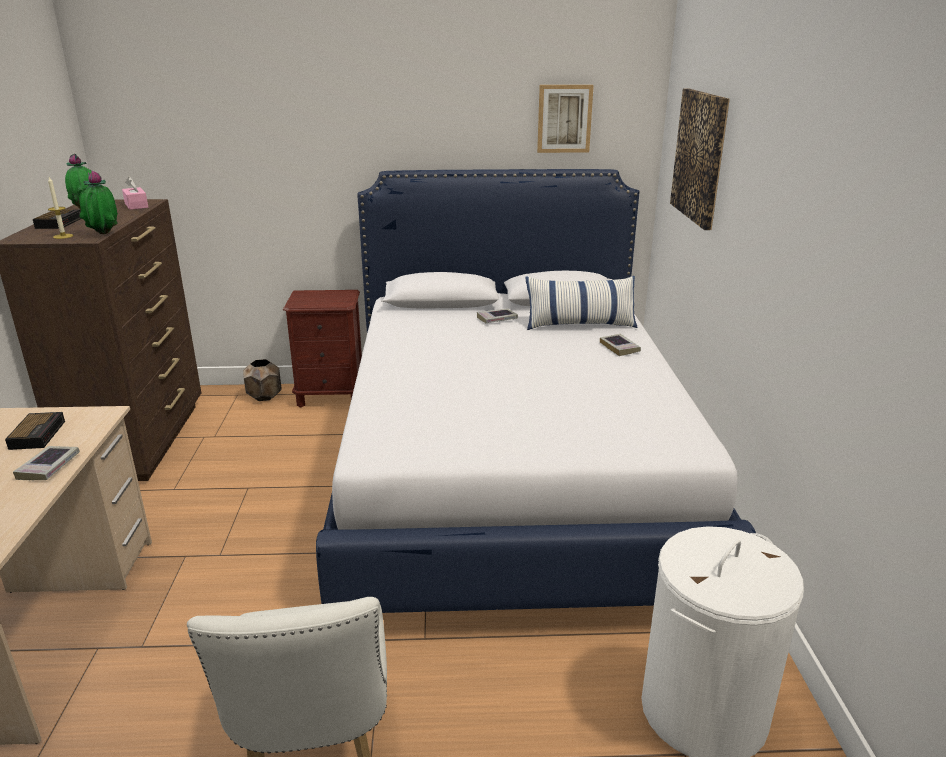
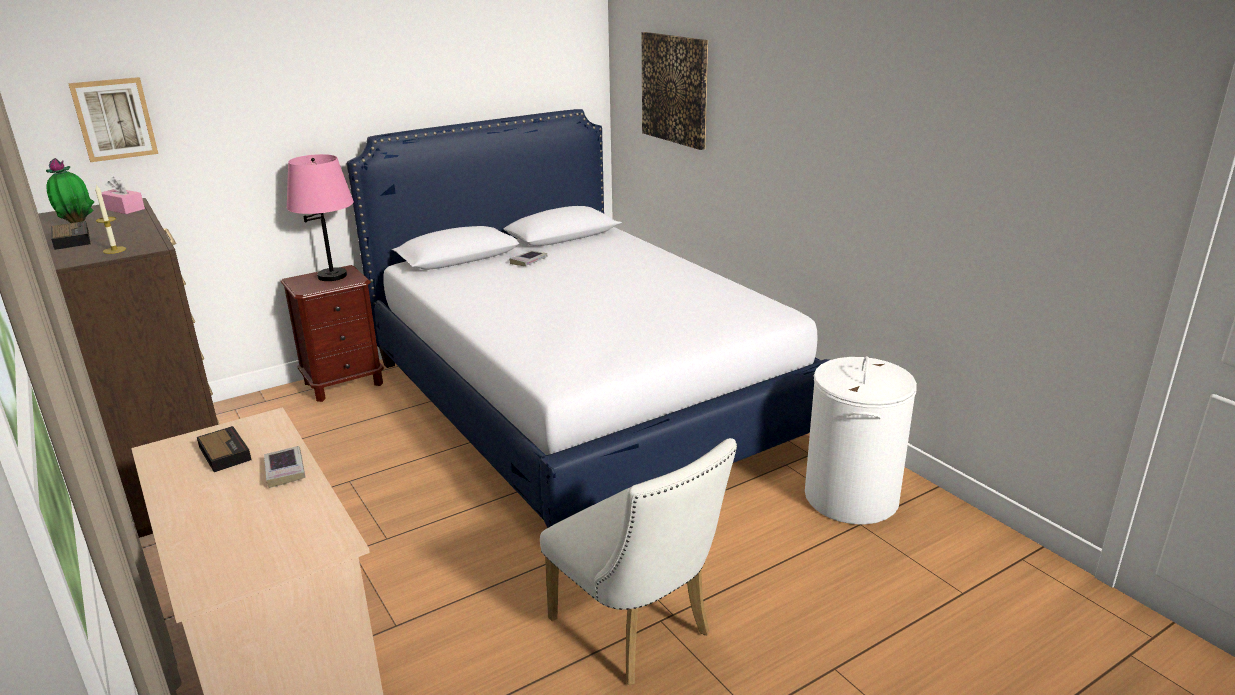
camera: 30 degrees left, 0 degrees up
potted plant [79,171,118,234] -> none
brown planter [243,359,282,401] -> none
pillow [525,276,638,330] -> none
picture [537,85,594,153] -> picture moved to [68,77,158,162]
book [600,334,641,356] -> none
none -> pink table lamp [287,154,354,281]

